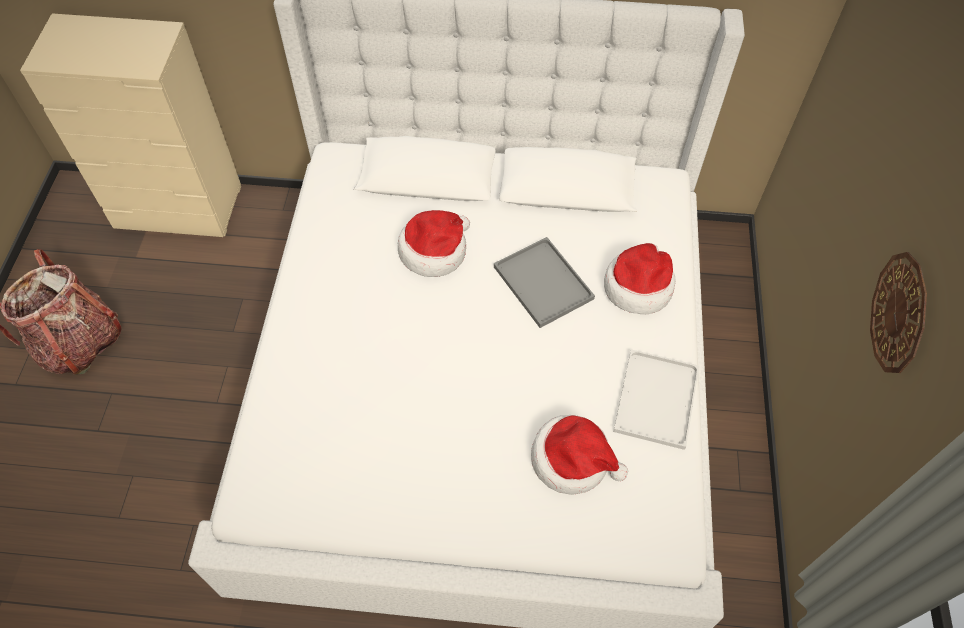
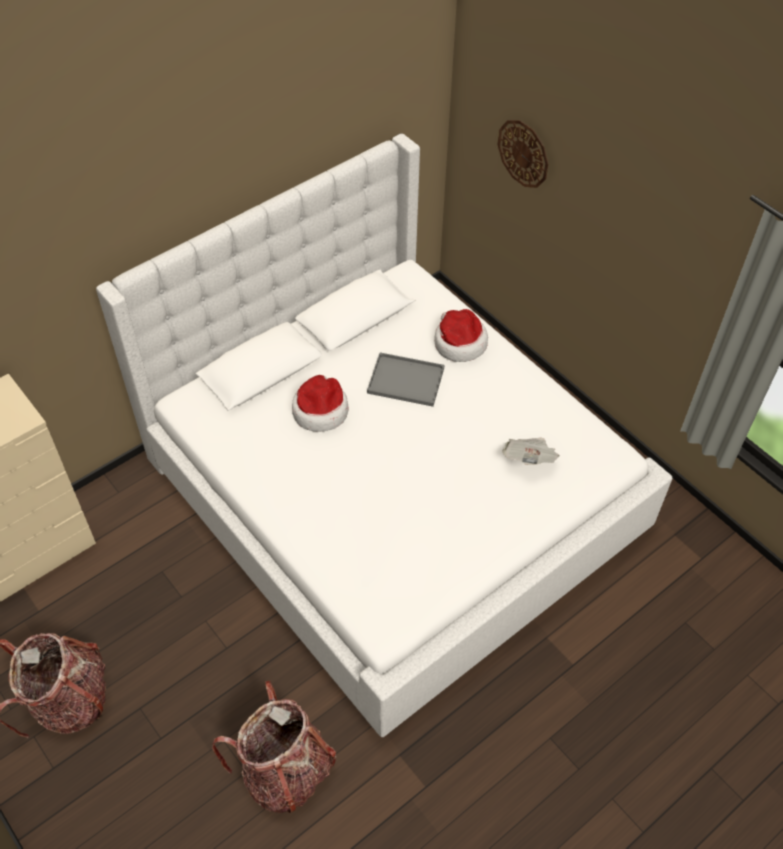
camera: 45 degrees left, 5 degrees down
hat [531,415,628,495] -> newspaper [502,437,560,465]
white tray [613,349,699,450] -> none
wall clock [870,252,927,373] -> wall clock moved to [498,120,548,188]
none -> backpack [212,681,336,813]

